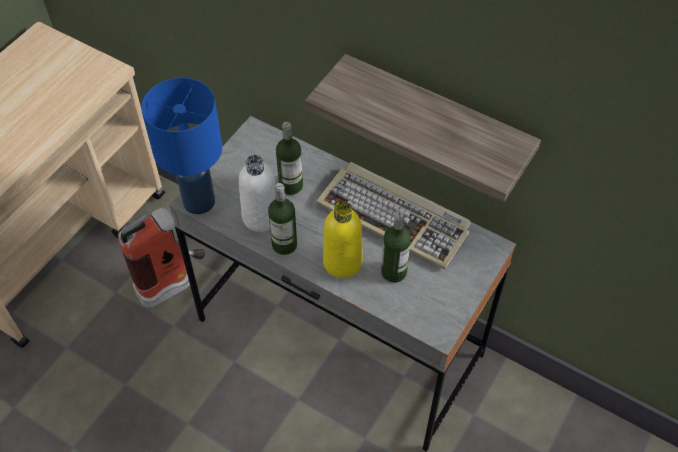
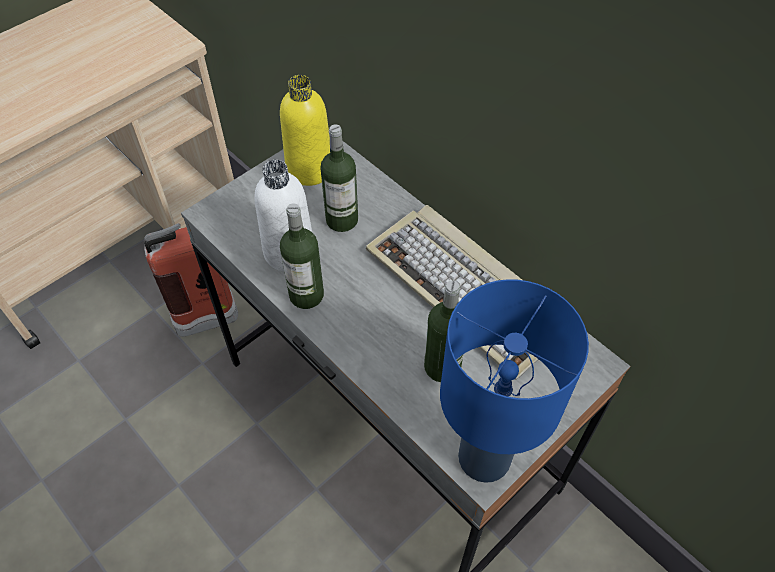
camera: 15 degrees right, 0 degrees up
blue table lamp [141,78,222,214] -> blue table lamp moved to [440,279,589,483]
shelf [305,54,541,202] -> none
yellow bottle [323,201,363,278] -> yellow bottle moved to [280,75,330,186]

